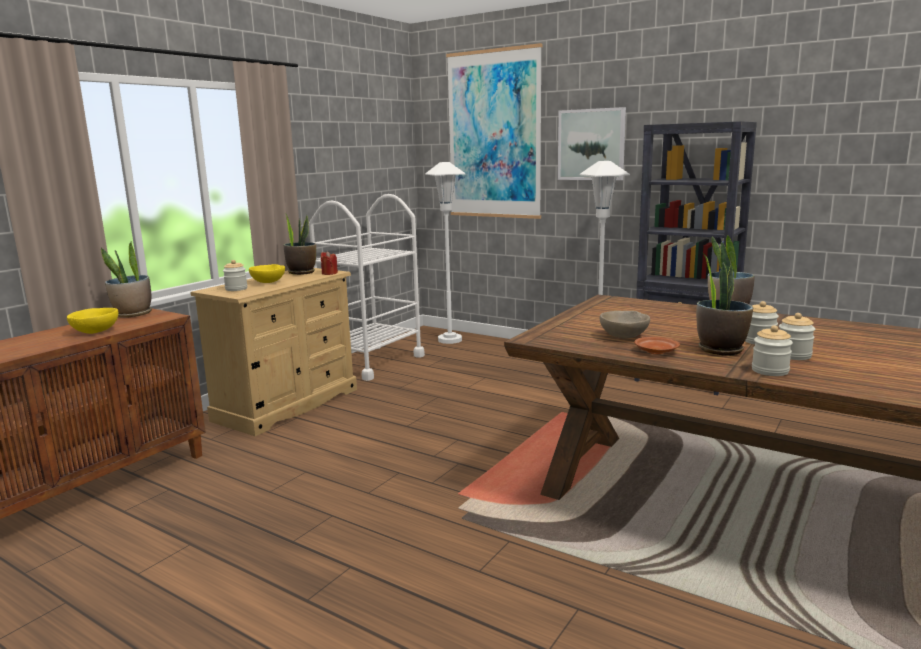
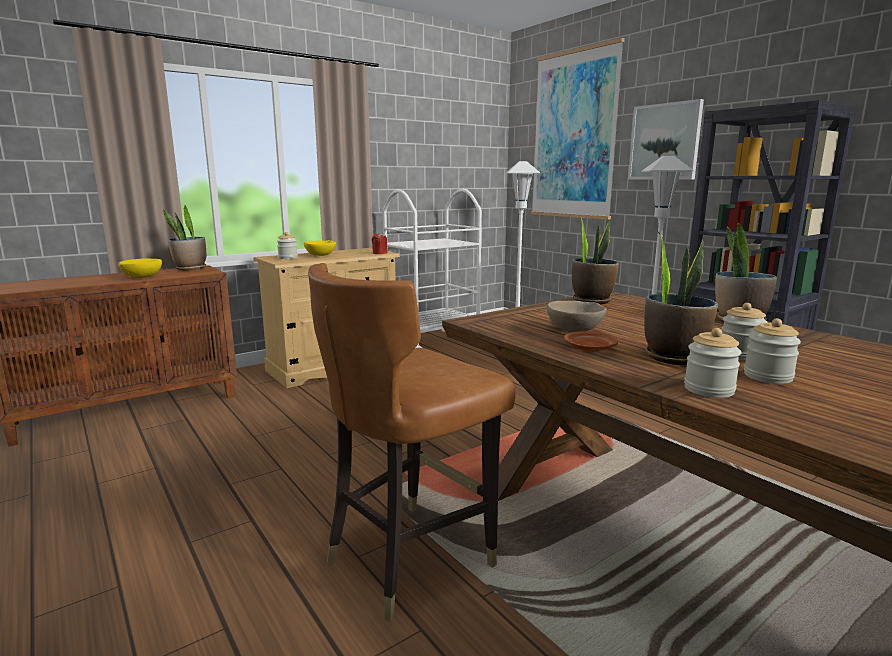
camera: 20 degrees right, 0 degrees up
potted plant [284,212,316,275] -> potted plant moved to [572,215,619,304]
none -> brown chair [308,263,516,622]

